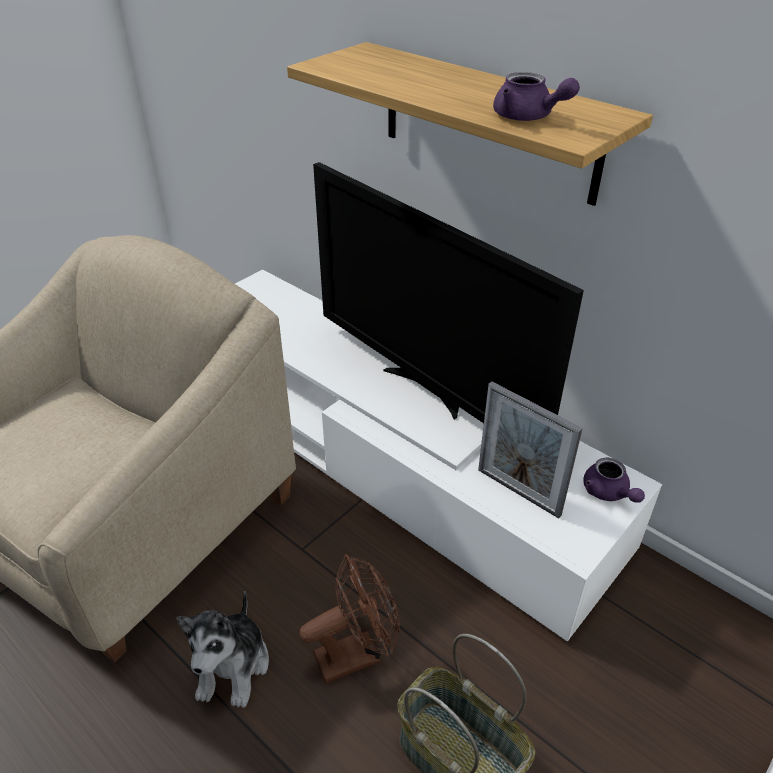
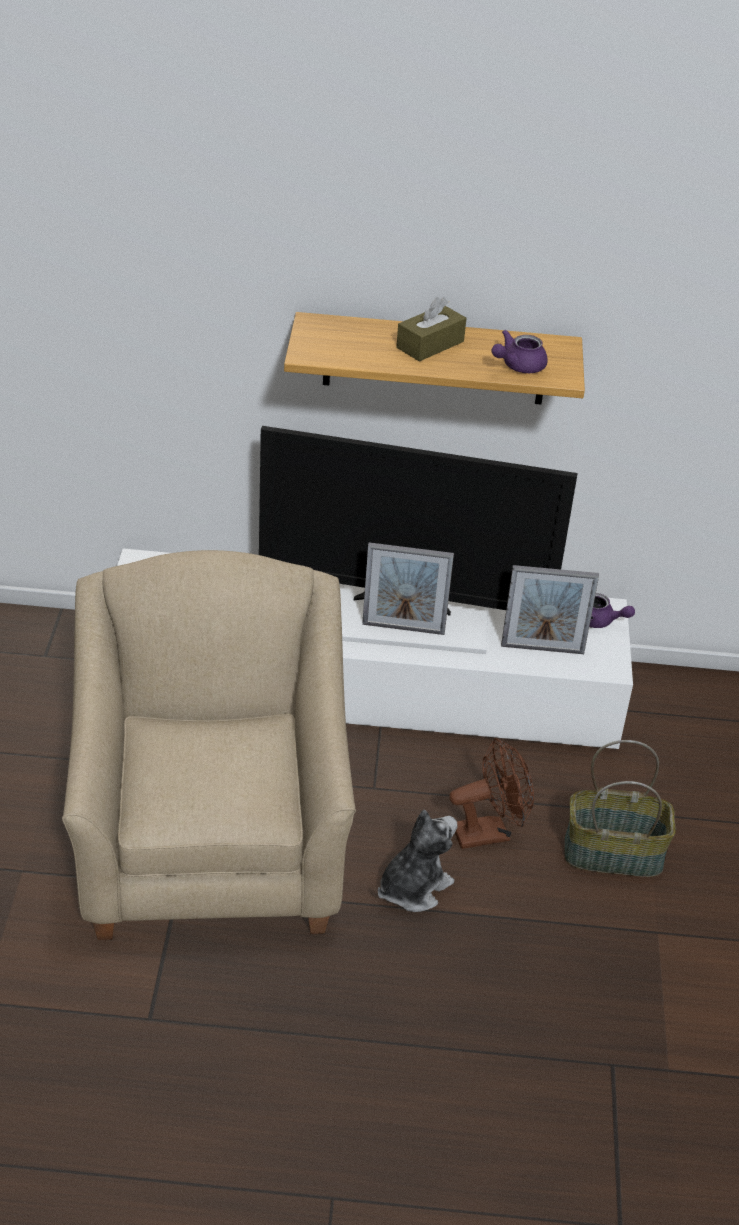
camera: 40 degrees left, 0 degrees up
plush toy [176,591,269,708] -> plush toy turned 105 degrees counterclockwise [378,810,457,912]
brown fan [300,554,400,683] -> brown fan turned 45 degrees clockwise [450,738,534,849]
purple teapot [493,72,580,121] -> purple teapot turned 135 degrees clockwise [492,330,548,373]
none -> picture frame [362,542,454,635]
none -> brown tissue box [396,297,466,362]

